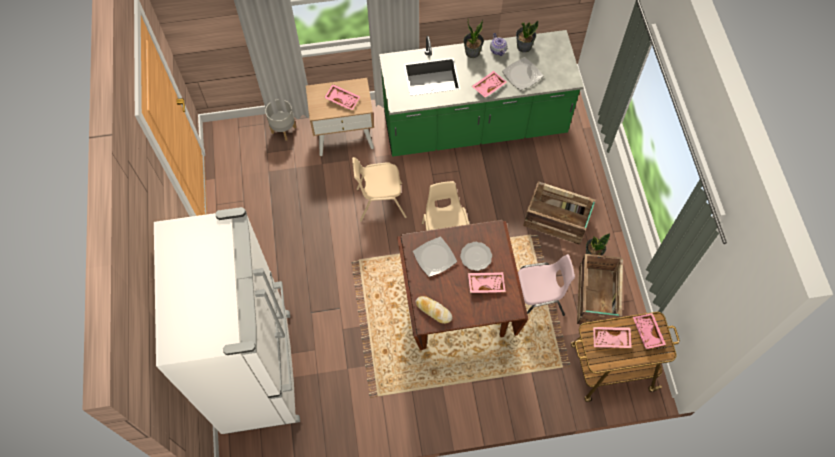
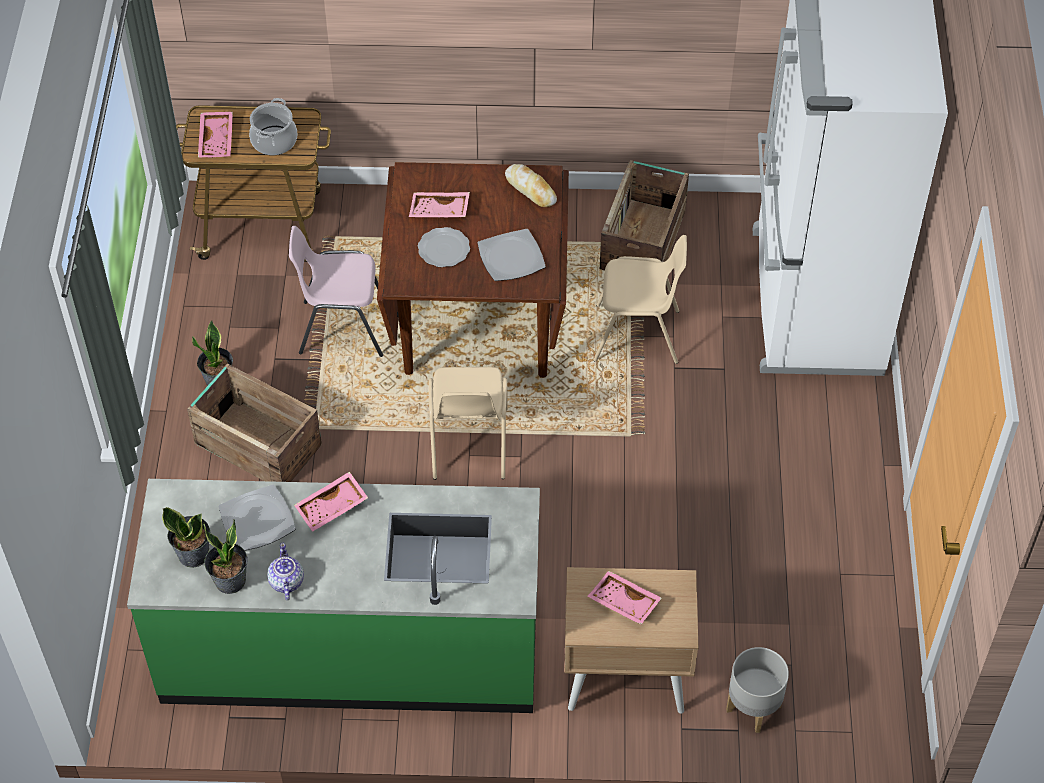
camera: 170 degrees left, 10 degrees down
beige chair [352,157,407,222] -> beige chair moved to [593,235,687,364]
potted plant [463,19,484,58] -> potted plant moved to [162,507,210,568]
crate [577,254,623,324] -> crate moved to [600,160,689,270]
pink tray [593,327,632,348] -> cooking pot [249,98,297,155]

